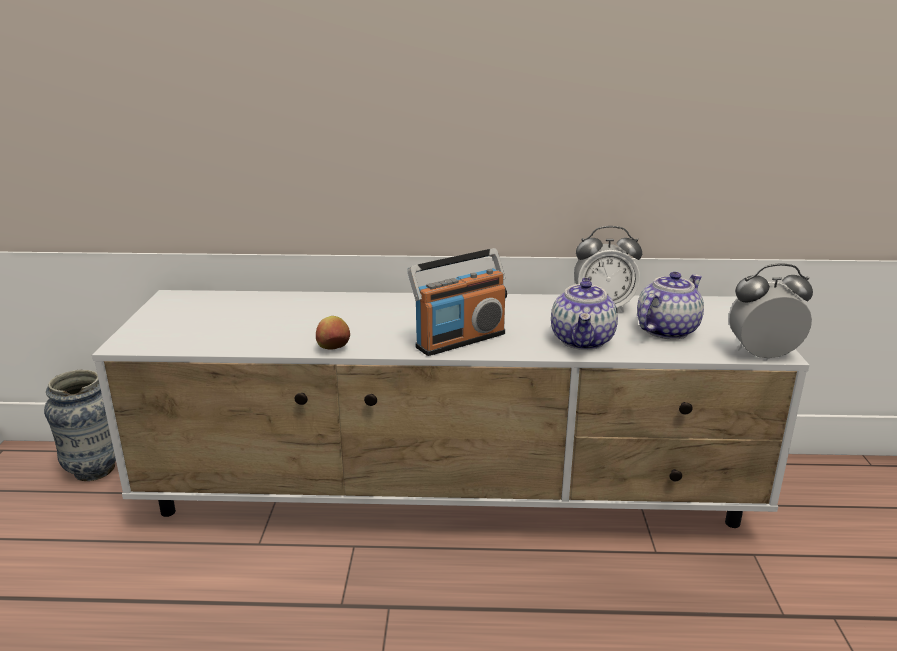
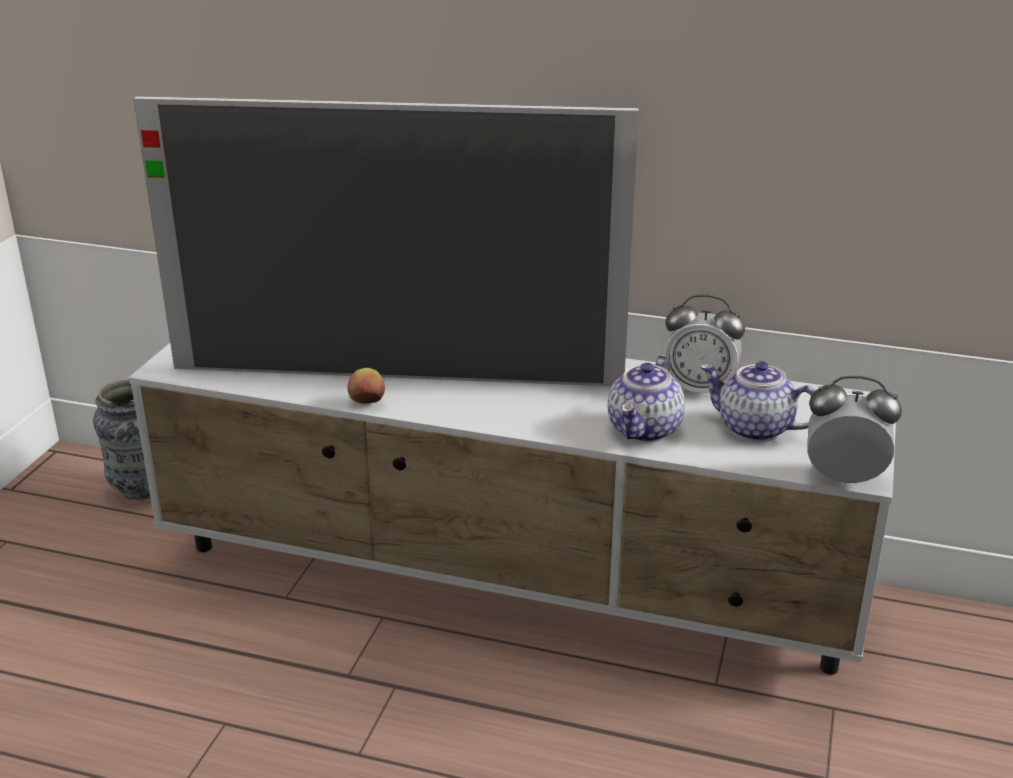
camera: 15 degrees right, 5 degrees up
radio [407,248,507,356] -> none
teapot [637,272,704,339] -> teapot turned 120 degrees counterclockwise [700,361,816,442]
none -> television [134,96,639,386]

